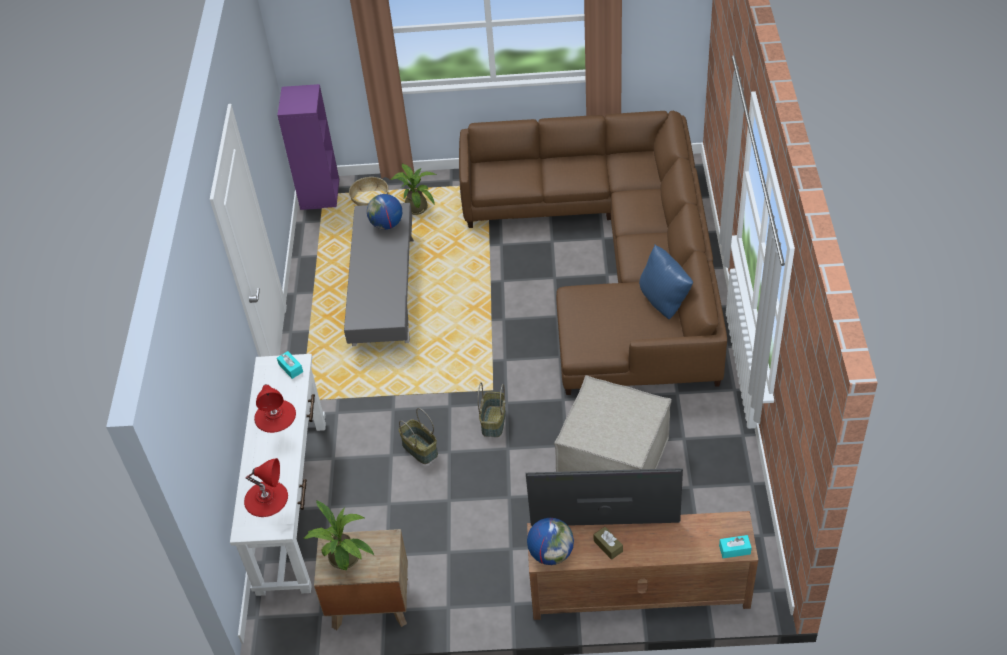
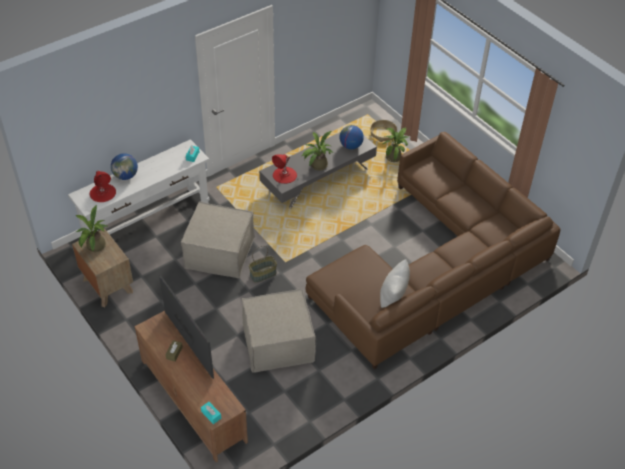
camera: 50 degrees right, 0 degrees up
red table lamp [254,384,296,433] -> red table lamp moved to [272,154,297,184]
purple bookcase [277,84,339,210] -> none
basket [399,408,438,464] -> beige ottoman [181,201,255,278]
globe [527,518,574,565] -> globe moved to [111,153,138,180]
blue pillow [639,245,693,319] -> white pillow [380,259,410,308]
none -> potted plant [302,131,333,171]

